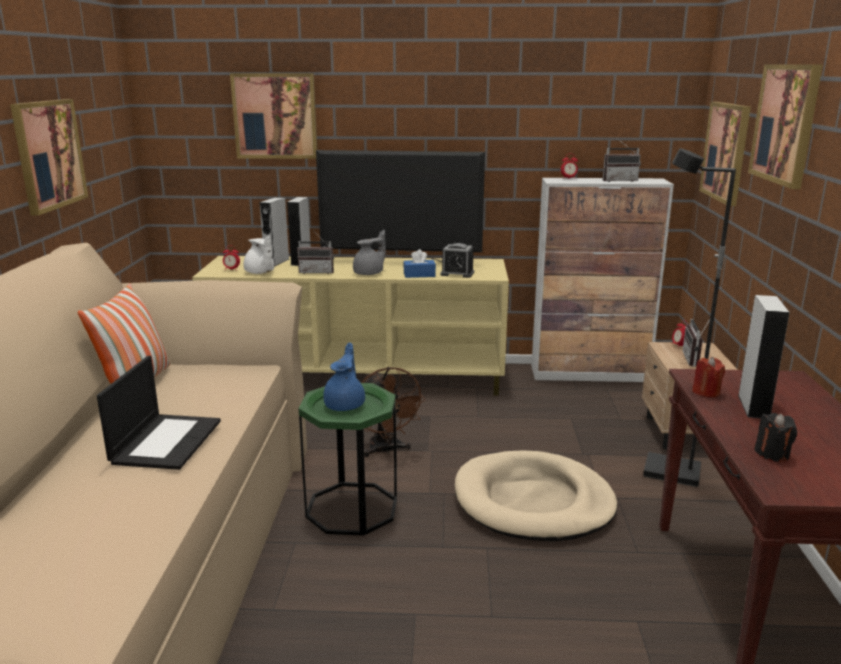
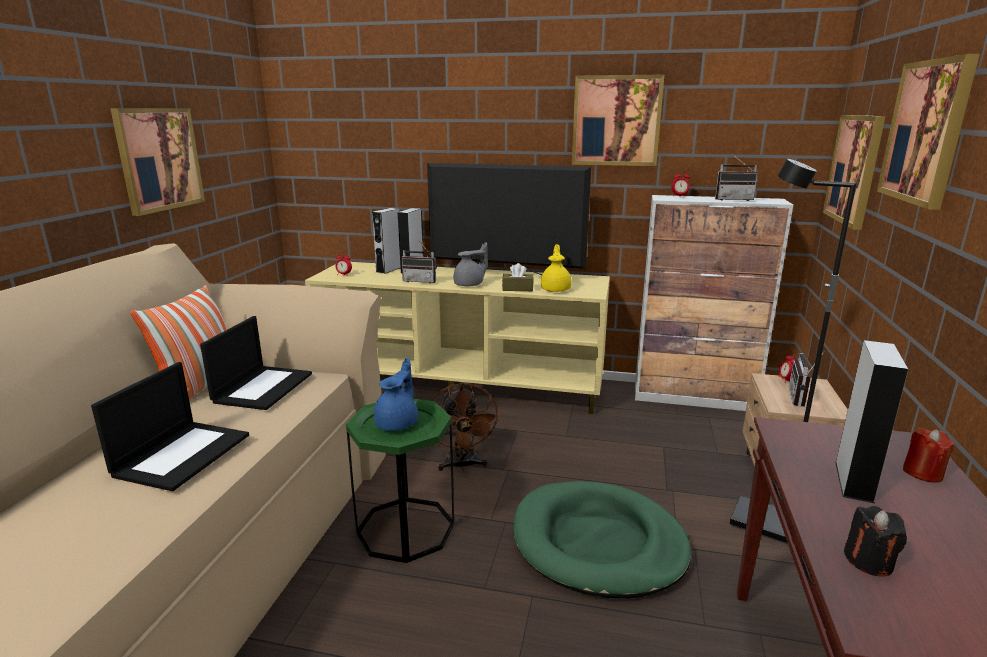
camera: 10 degrees right, 0 degrees up
picture [230,73,317,159] -> picture moved to [572,75,664,166]
white teapot [243,236,274,274] -> none
blue tissue box [403,249,436,278] -> brown tissue box [502,263,534,291]
alarm clock [441,243,474,278] -> yellow teapot [541,244,572,292]
beige dog bed [455,450,617,541] -> green dog bed [513,481,691,598]
red candle [692,357,725,398] -> red candle moved to [903,428,955,483]
none -> laptop [200,316,312,410]

